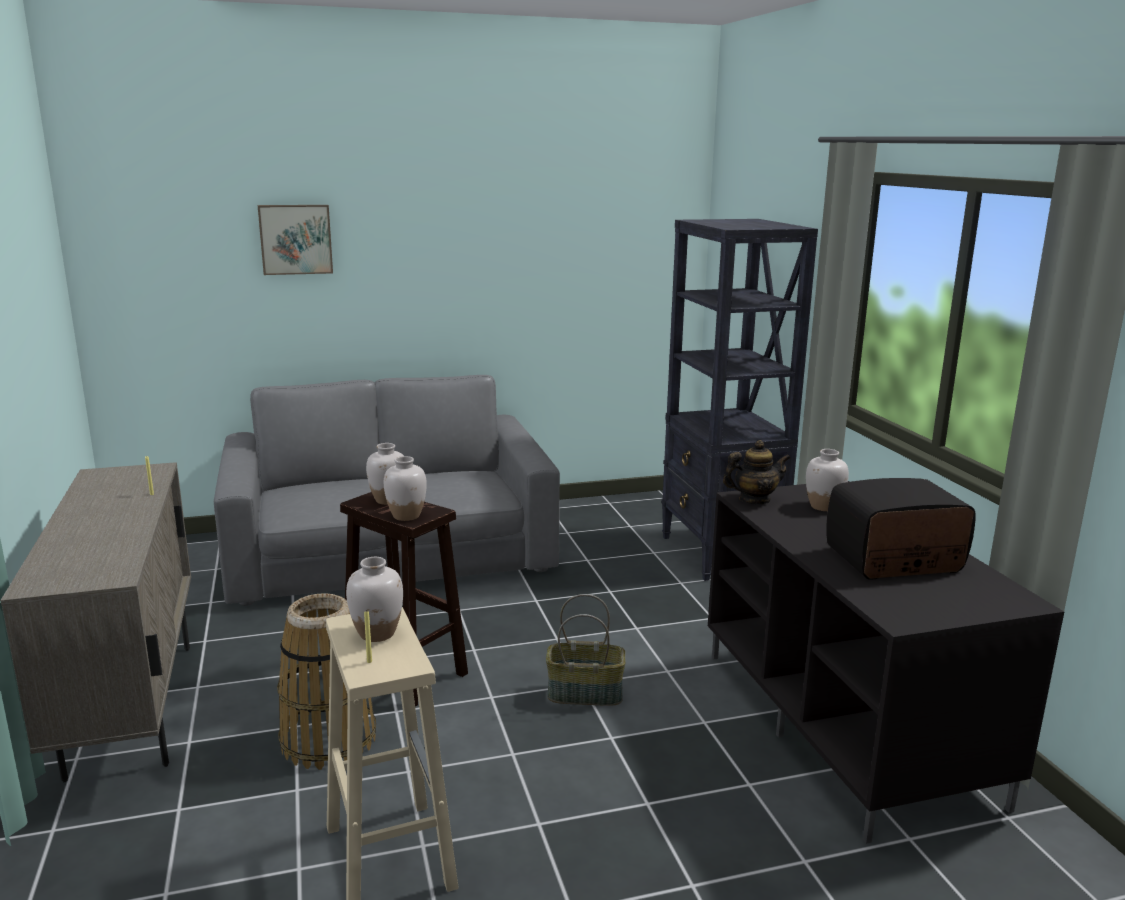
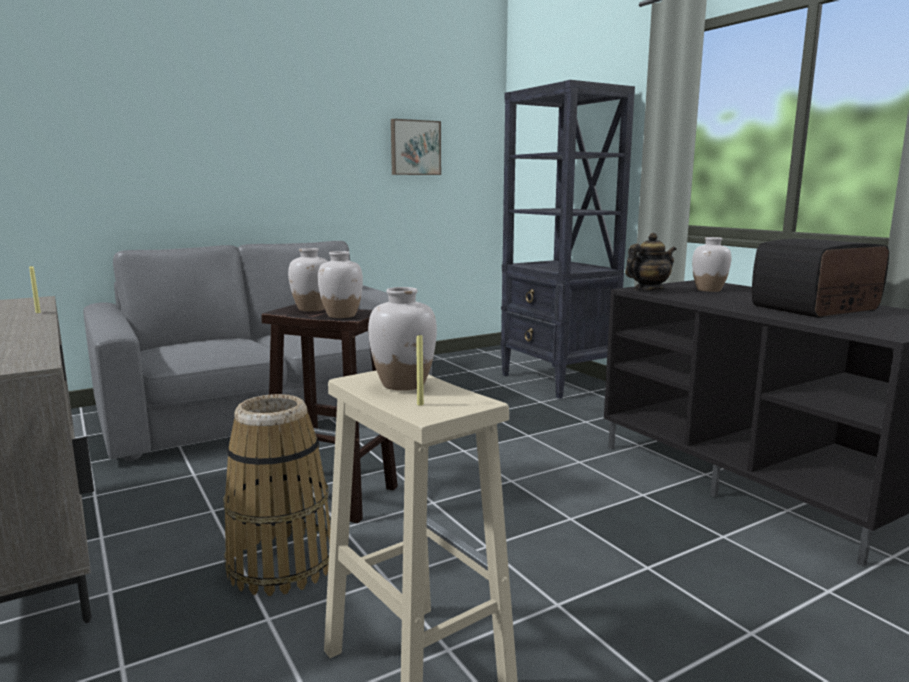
camera: 15 degrees left, 5 degrees down
picture [258,205,333,275] -> picture moved to [391,119,441,175]
basket [546,594,626,706] -> none

